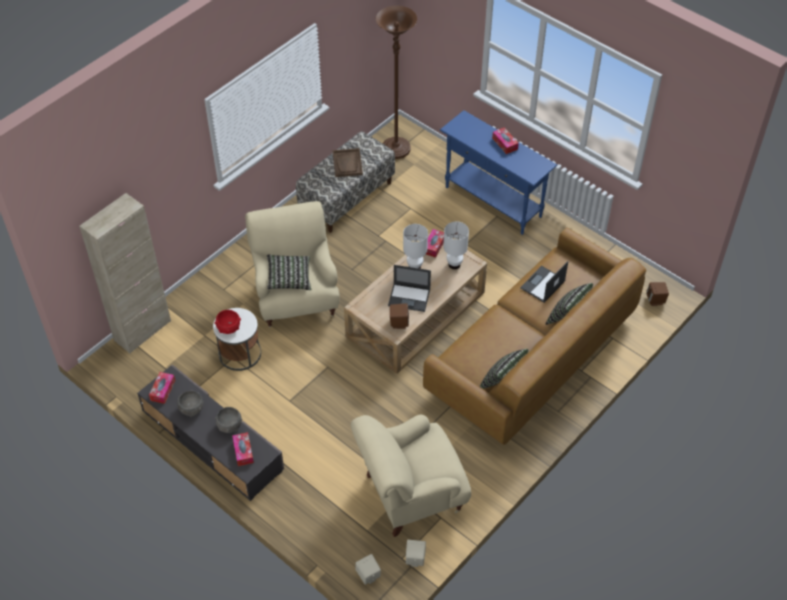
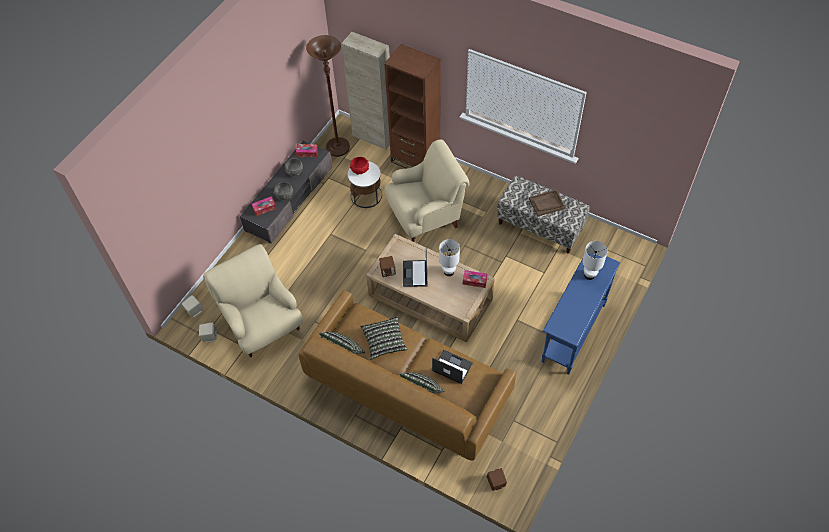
camera: 80 degrees right, 5 degrees up
pillow [267,255,311,290] -> pillow moved to [360,316,407,360]
brown floor lamp [376,6,417,159] -> brown floor lamp moved to [306,35,350,157]
white table lamp [444,221,469,269] -> white table lamp moved to [582,241,608,280]
tissue box [492,127,519,154] -> none
none -> brown bookcase [385,44,441,169]

